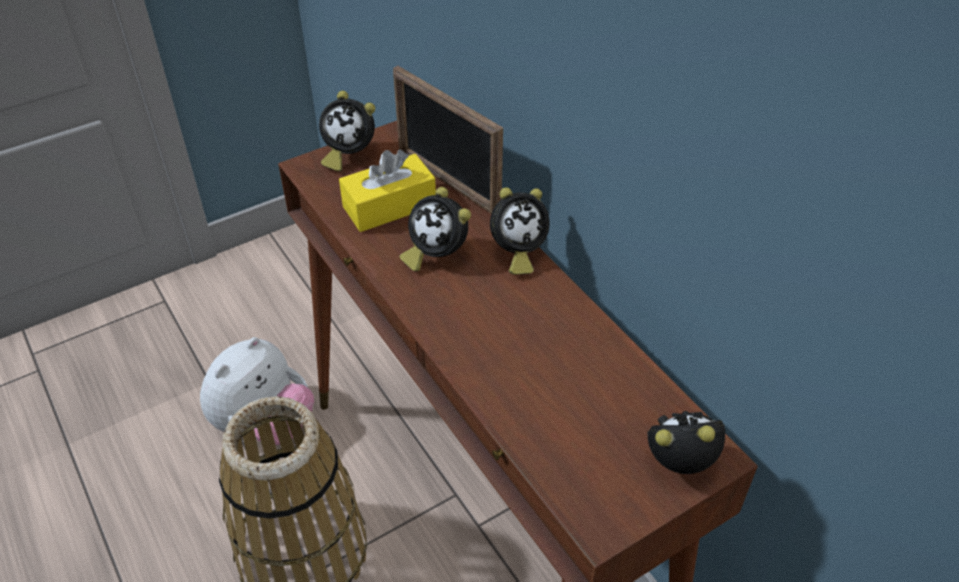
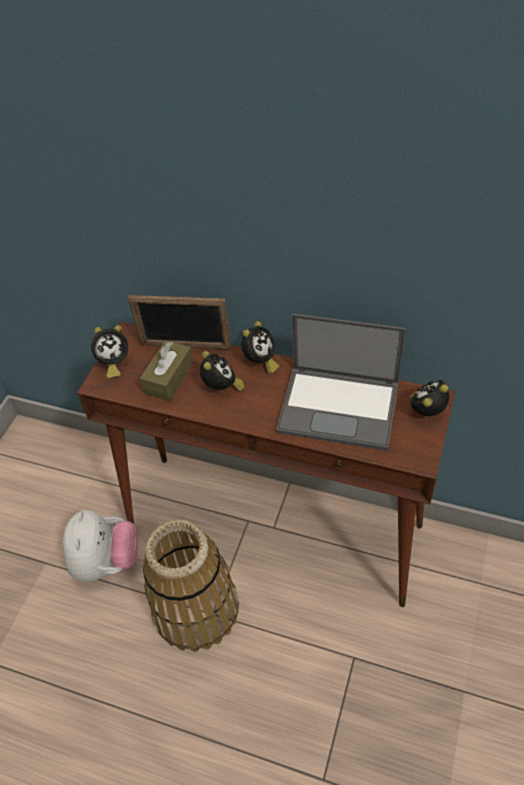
camera: 35 degrees left, 5 degrees up
yellow tissue box [339,150,436,232] -> brown tissue box [140,340,193,401]
alarm clock [400,187,471,271] -> alarm clock turned 105 degrees counterclockwise [200,351,245,391]
none -> laptop [276,314,406,451]

